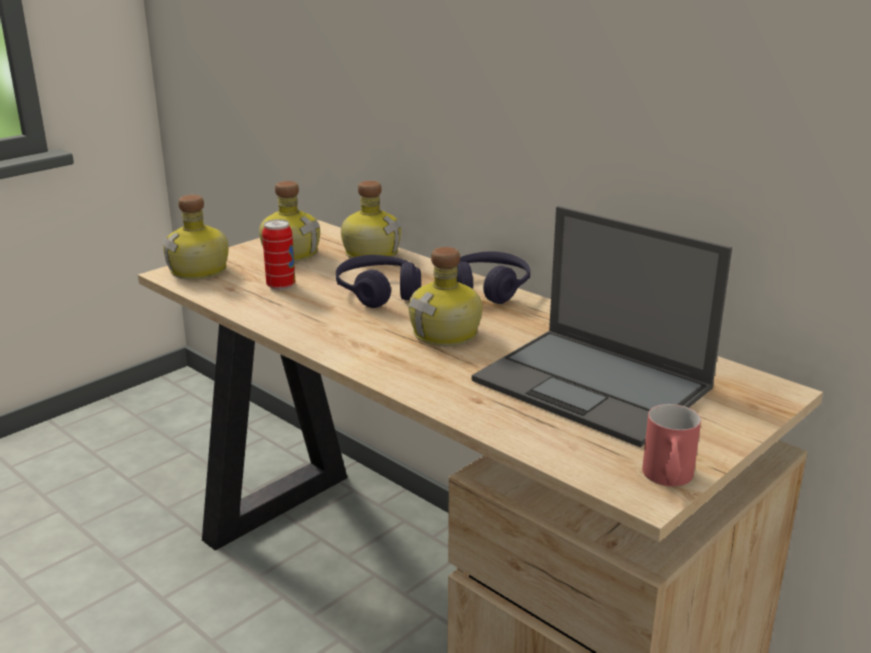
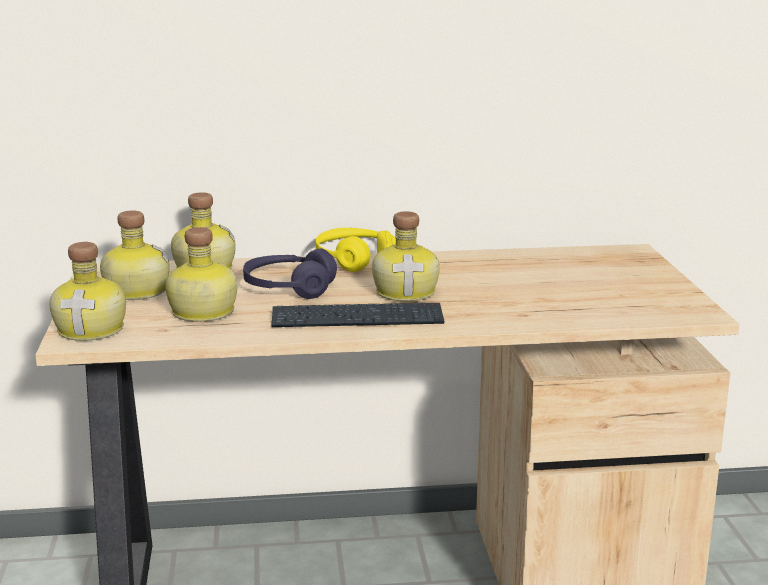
camera: 50 degrees left, 5 degrees down
can [262,219,295,291] -> bottle [165,227,237,322]
purple headphones [457,251,530,304] -> yellow headphones [315,228,396,272]
laptop [472,206,732,447] -> none
red mug [642,404,701,486] -> none
none -> keyboard [271,303,445,327]

